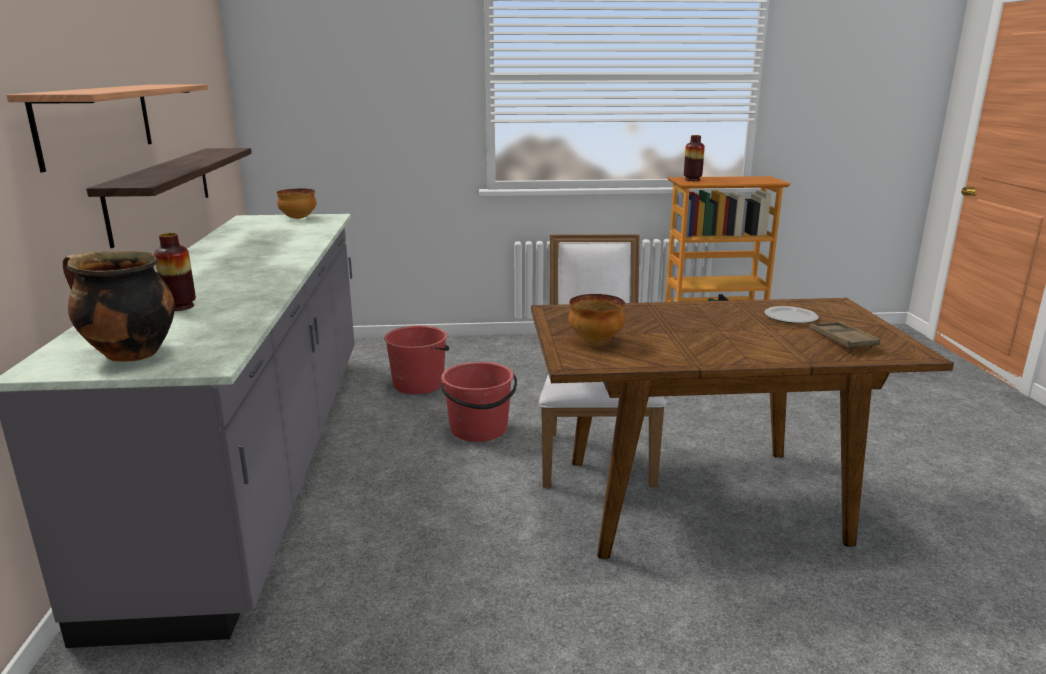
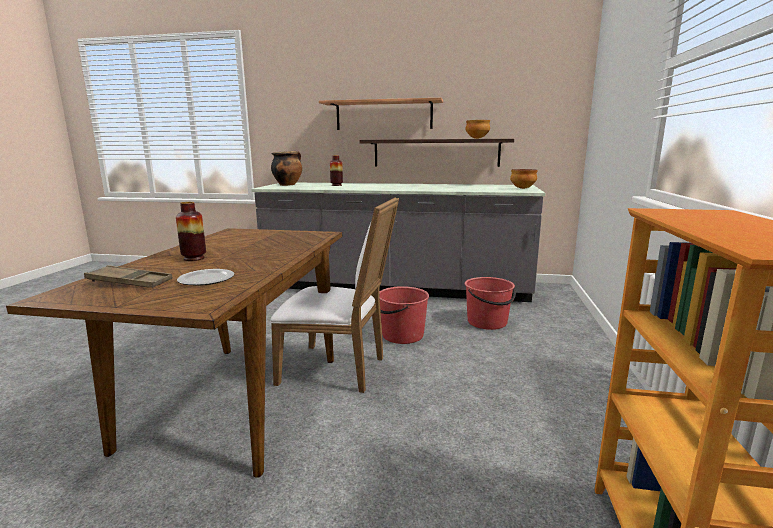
camera: 105 degrees right, 5 degrees down
bowl [568,294,625,342] -> bowl moved to [466,120,490,139]
vase [684,135,705,181] -> vase moved to [176,202,206,261]

